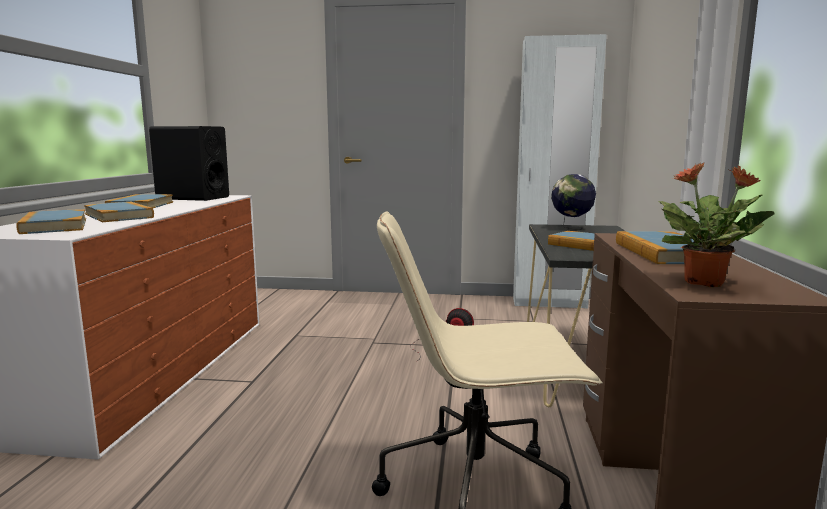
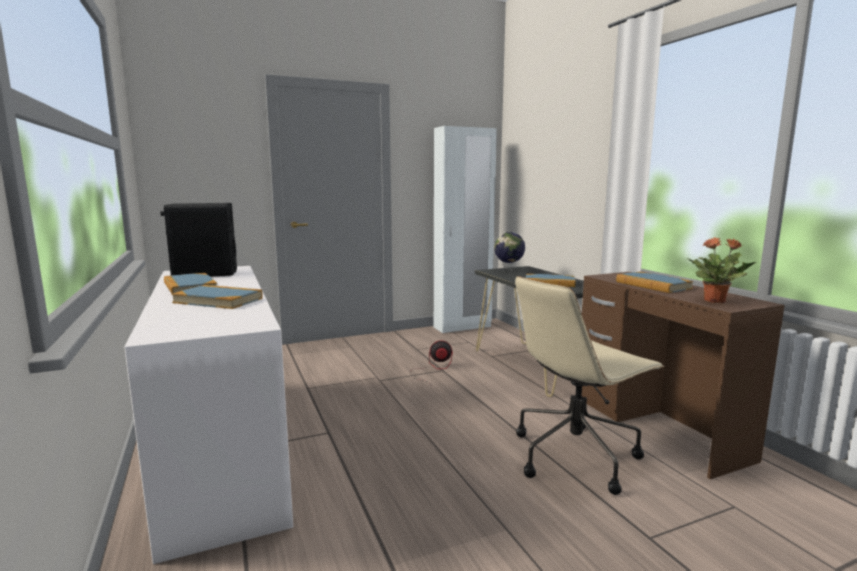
camera: 30 degrees left, 0 degrees up
book [16,209,86,234] -> none

